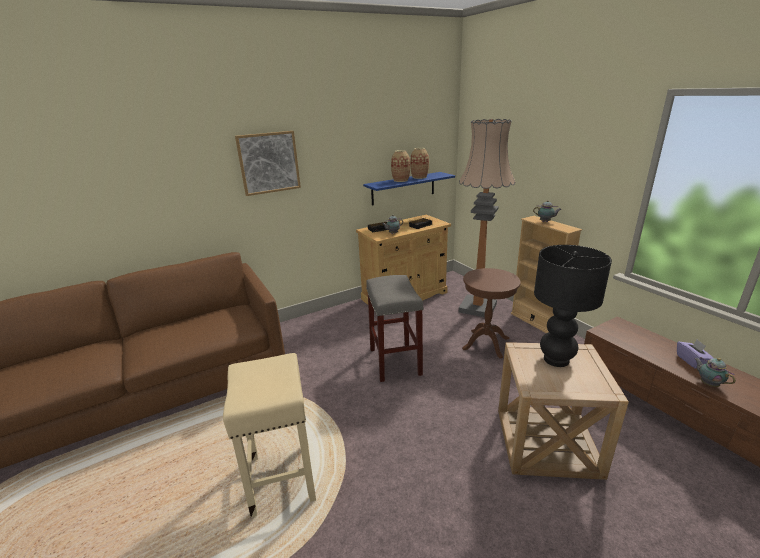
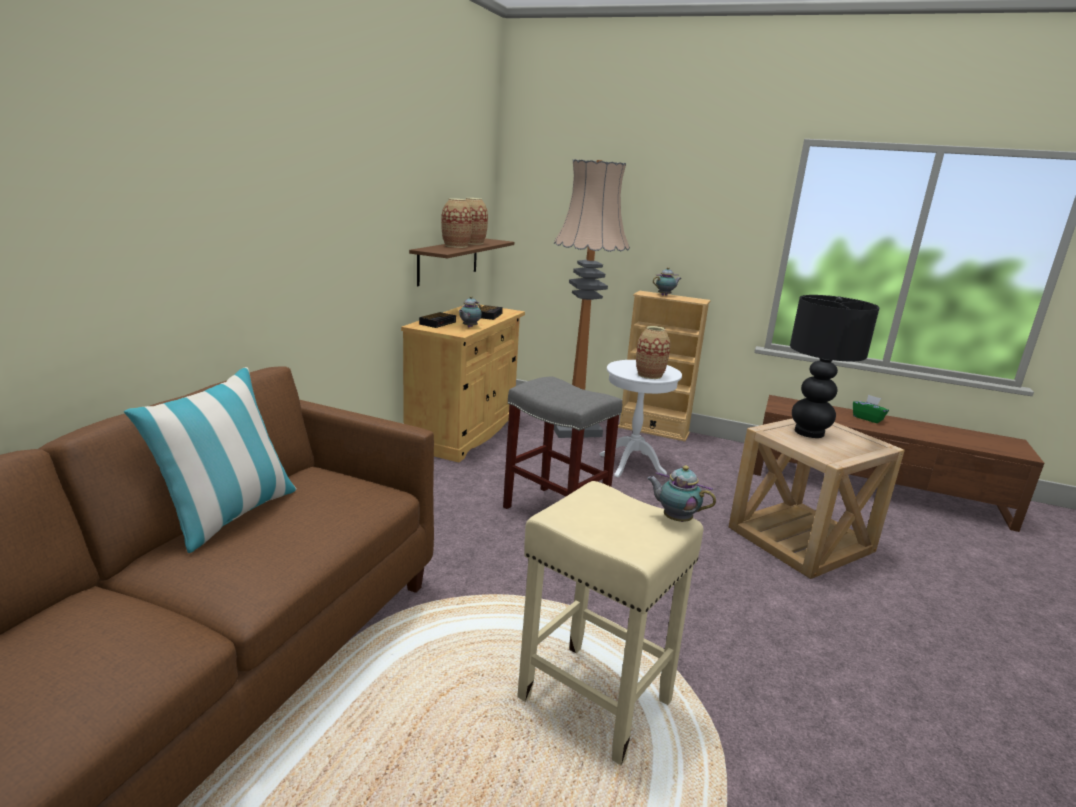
camera: 40 degrees left, 5 degrees down
picture [235,131,301,196] -> none
blue shelf [363,172,455,206] -> brown shelf [409,238,514,286]
brown side table [462,268,521,358] -> white side table [599,360,682,477]
purple tissue box [677,340,714,368] -> green tissue box [853,395,889,423]
teapot [694,357,736,387] -> teapot moved to [647,465,716,522]
none -> pillow [124,367,297,553]
none -> vase [636,326,670,379]

